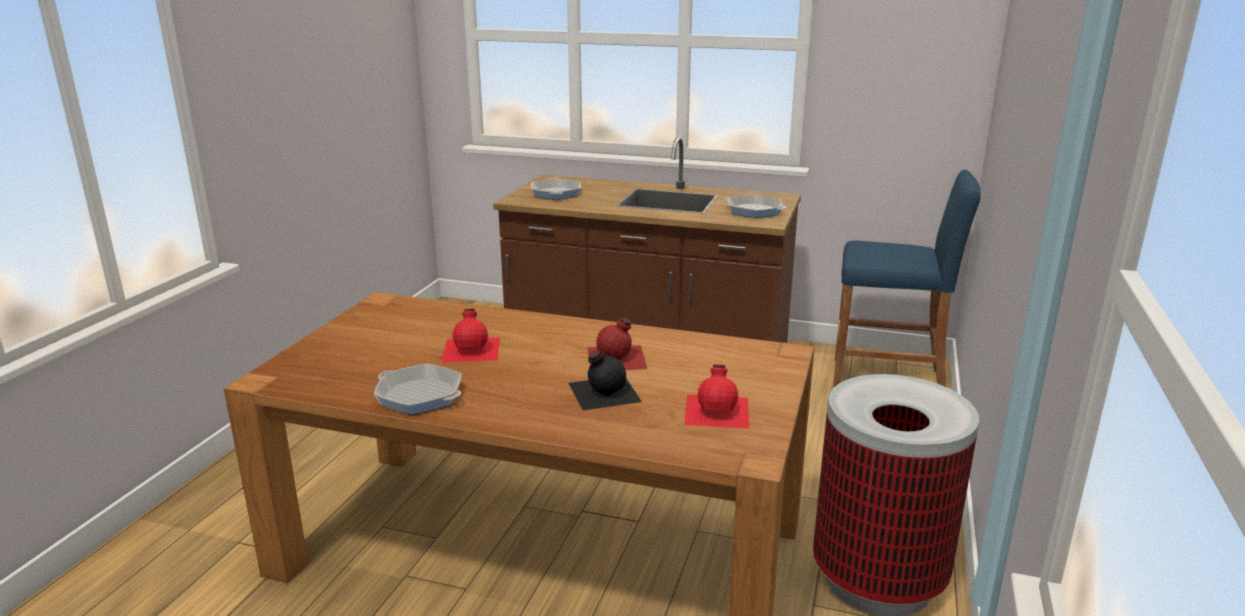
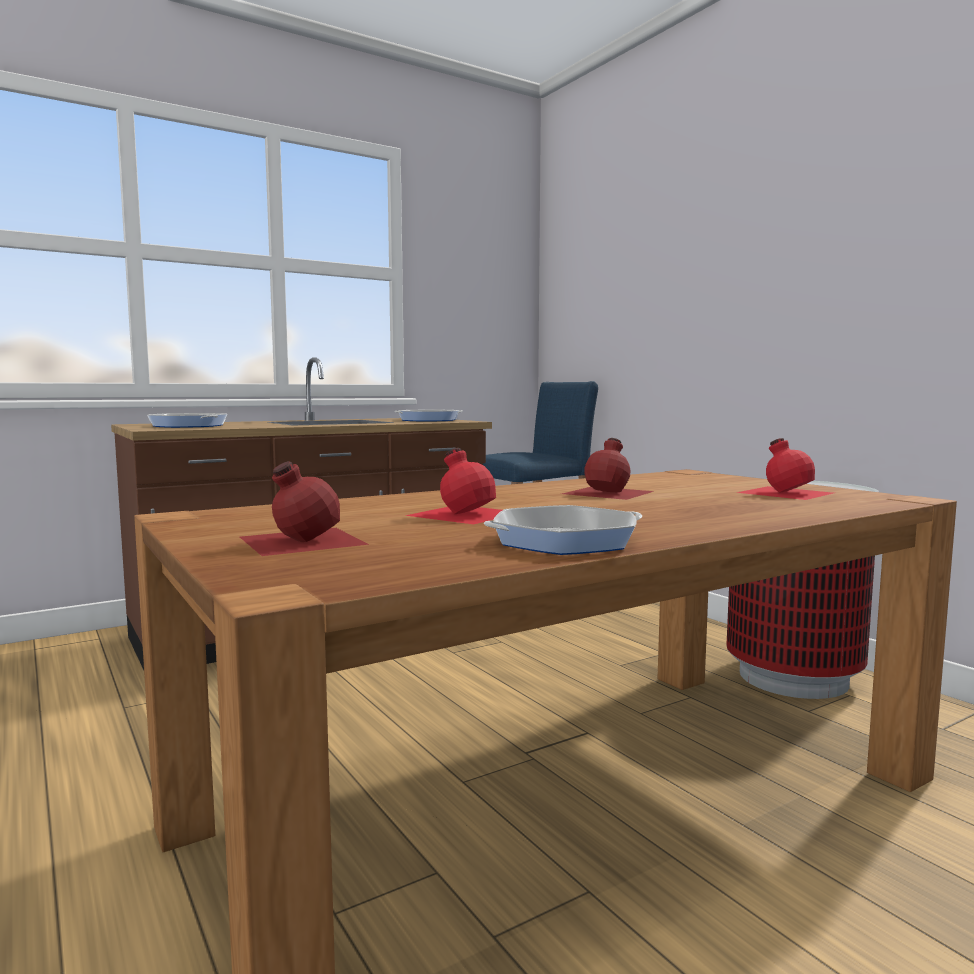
camera: 50 degrees left, 15 degrees down
black bottle [568,350,642,410] -> none
none -> red bottle [240,461,370,556]

